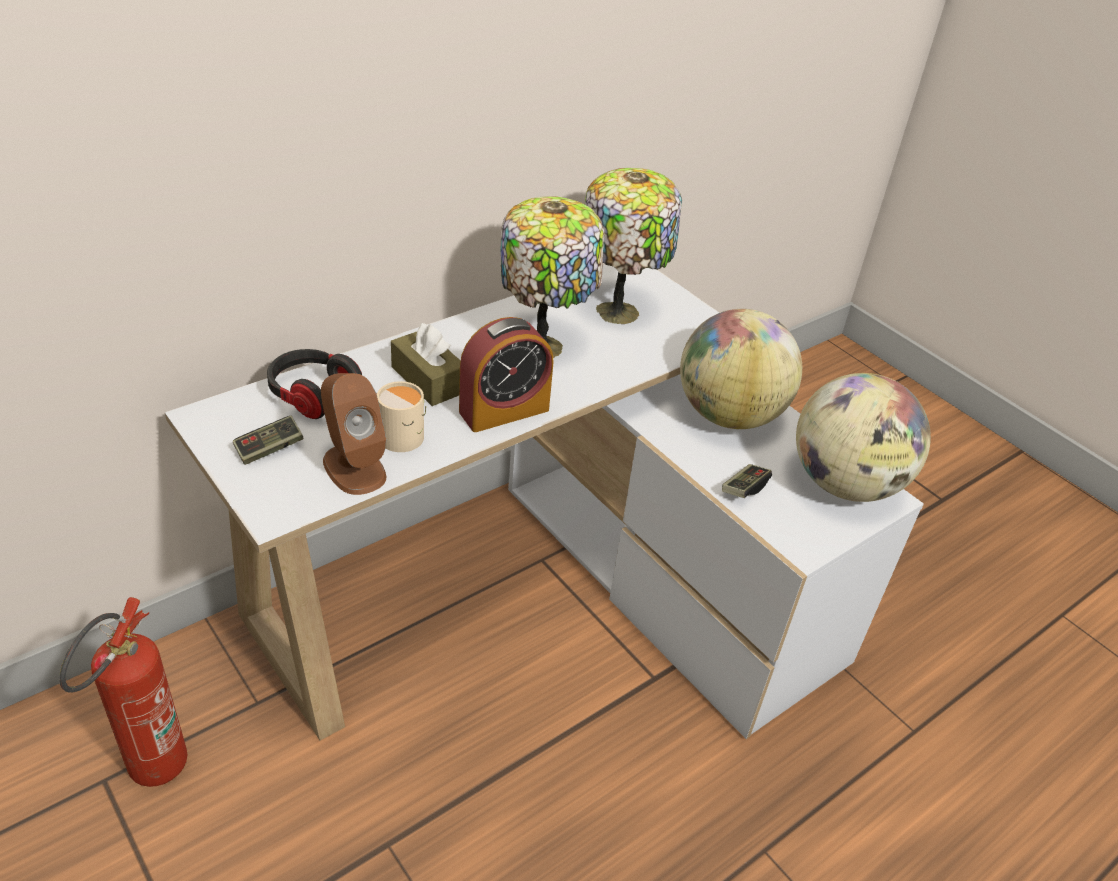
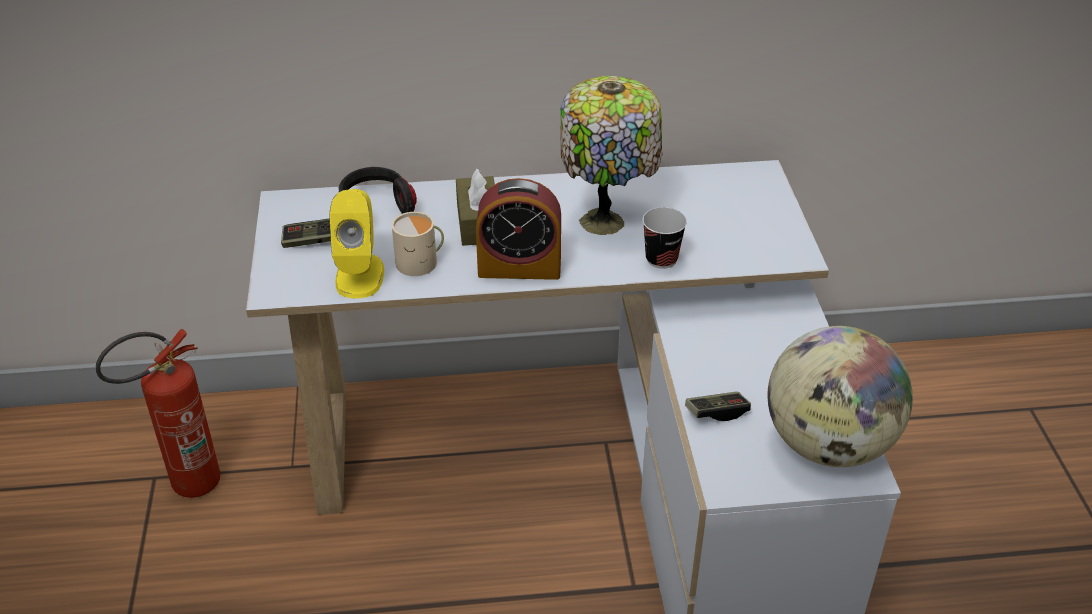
camera: 35 degrees right, 0 degrees up
brown speaker [321,373,386,495] -> yellow speaker [329,189,384,299]
table lamp [585,168,682,324] -> none
globe [680,309,802,429] -> none
none -> cup [642,207,687,269]

